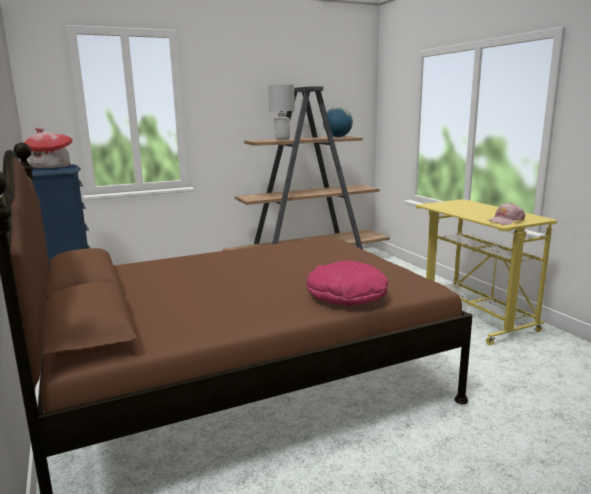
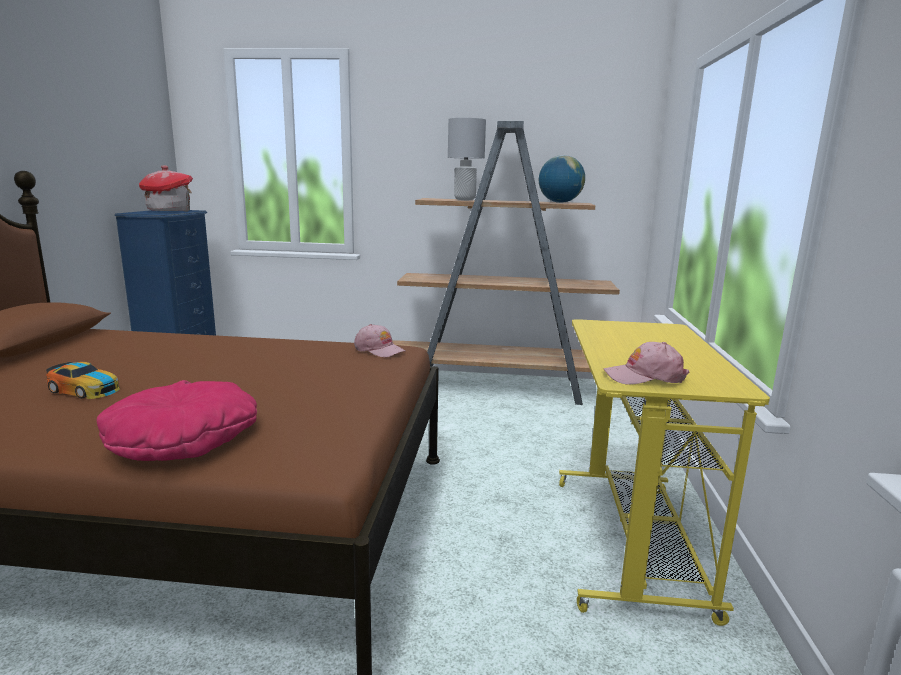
camera: 30 degrees right, 0 degrees up
none -> toy car [46,362,120,399]
none -> pink cap [354,324,406,358]

